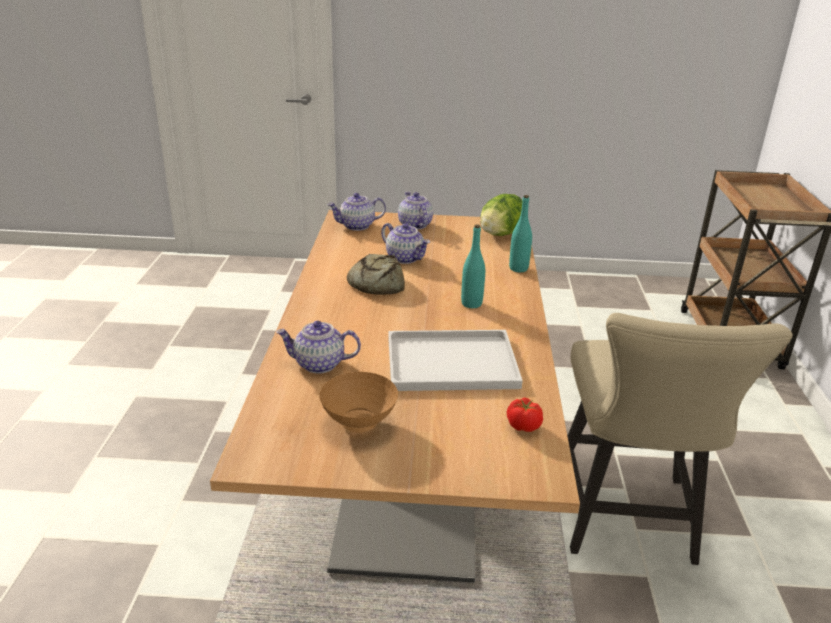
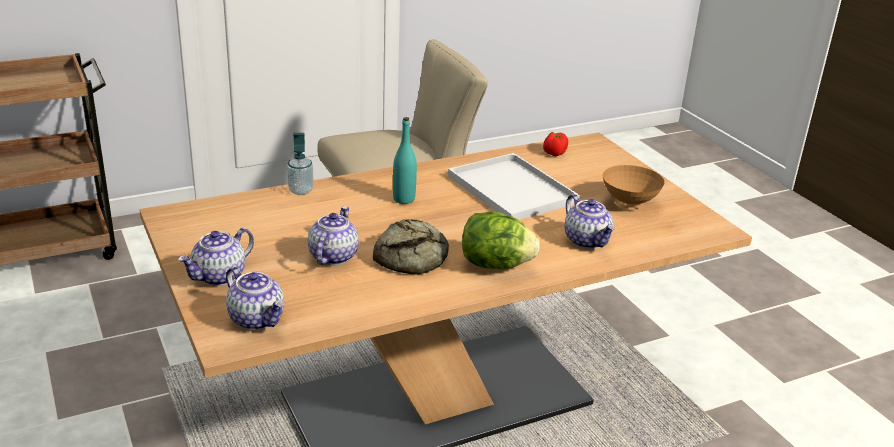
camera: 120 degrees left, 0 degrees up
lettuce [480,194,523,236] -> lettuce moved to [462,212,540,269]
turquoise bottle [509,195,532,272] -> soap dispenser [287,133,314,195]

